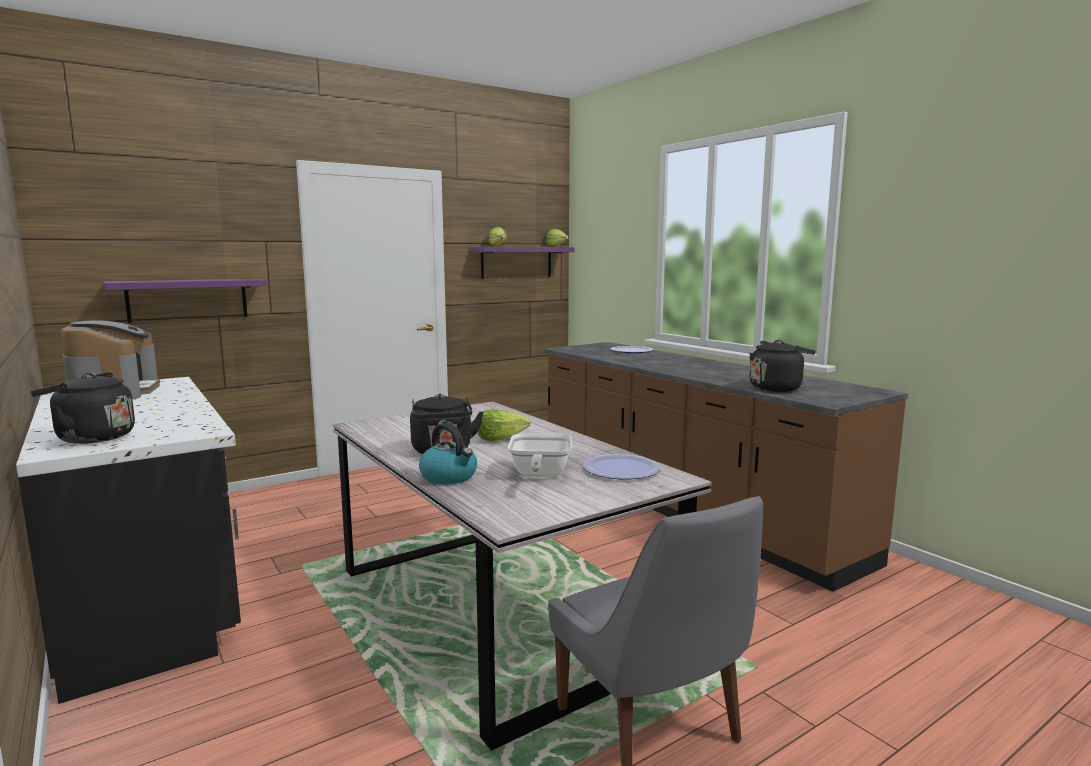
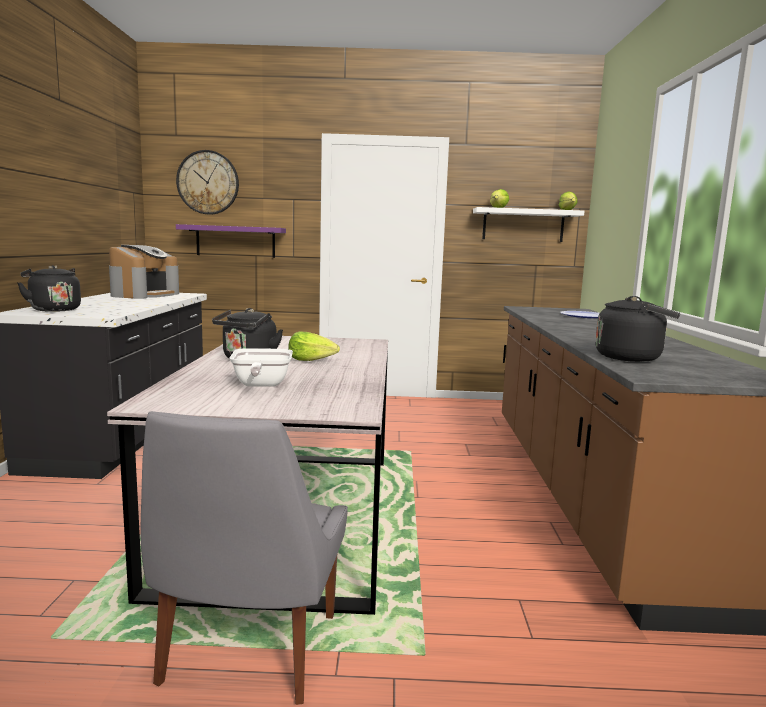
camera: 35 degrees right, 0 degrees up
kettle [419,423,477,485] -> none
purple shelf [470,247,575,279] -> white shelf [473,207,584,242]
frying pan [508,433,572,477] -> frying pan turned 45 degrees counterclockwise [229,348,293,387]
plate [583,454,661,479] -> none
none -> wall clock [176,150,239,215]

